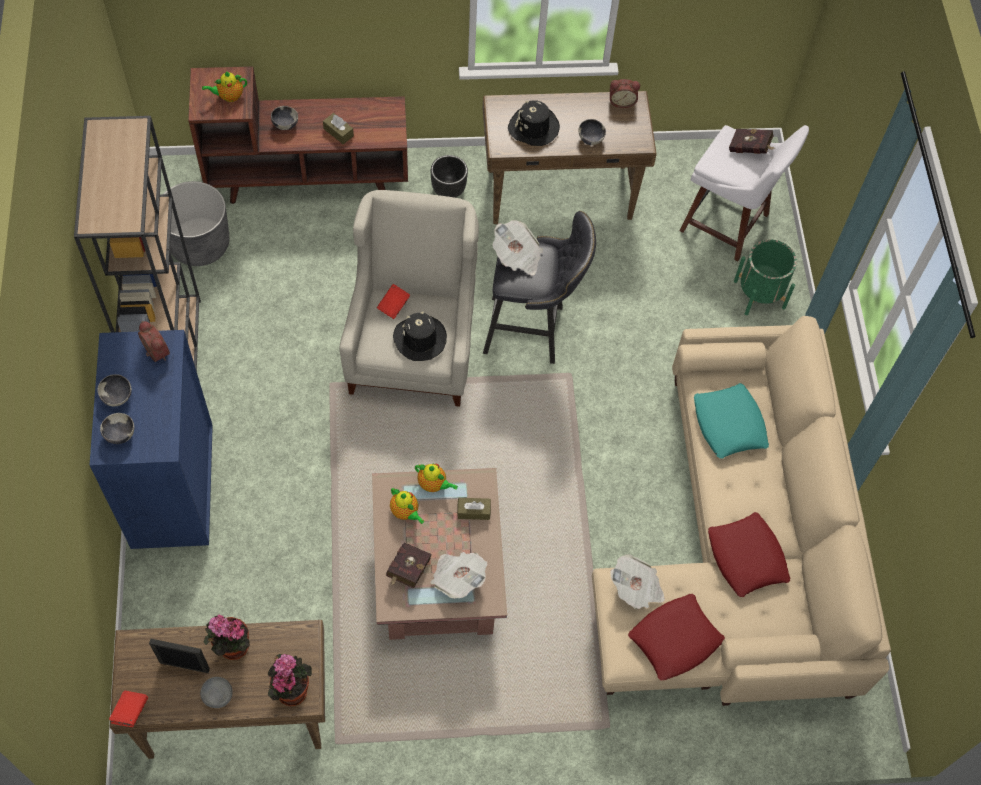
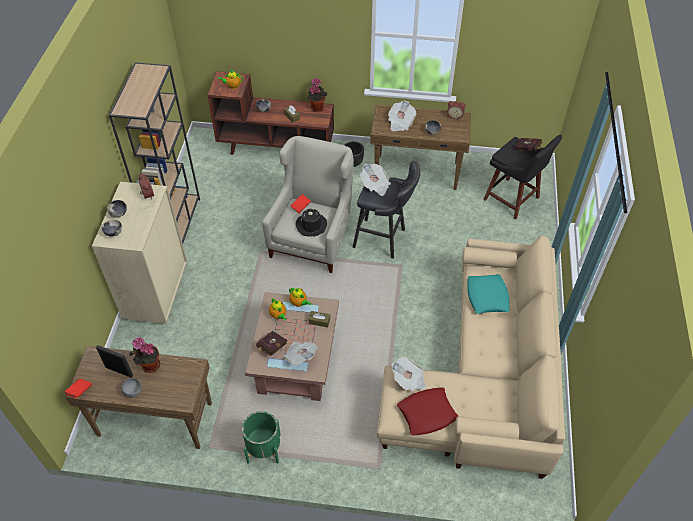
camera: 15 degrees right, 10 degrees down
blue cabinet [90,330,213,549] -> beige cabinet [92,182,187,324]
grey planter [164,181,230,266] -> none
potted plant [268,654,312,706] -> potted plant moved to [307,78,327,112]
black hat [508,100,560,146] -> newspaper [388,101,416,131]
white stool [680,125,809,261] -> black stool [483,135,562,220]
red pillow [708,512,790,597] -> none
green planter [734,239,797,315] -> green planter moved to [242,411,281,464]

